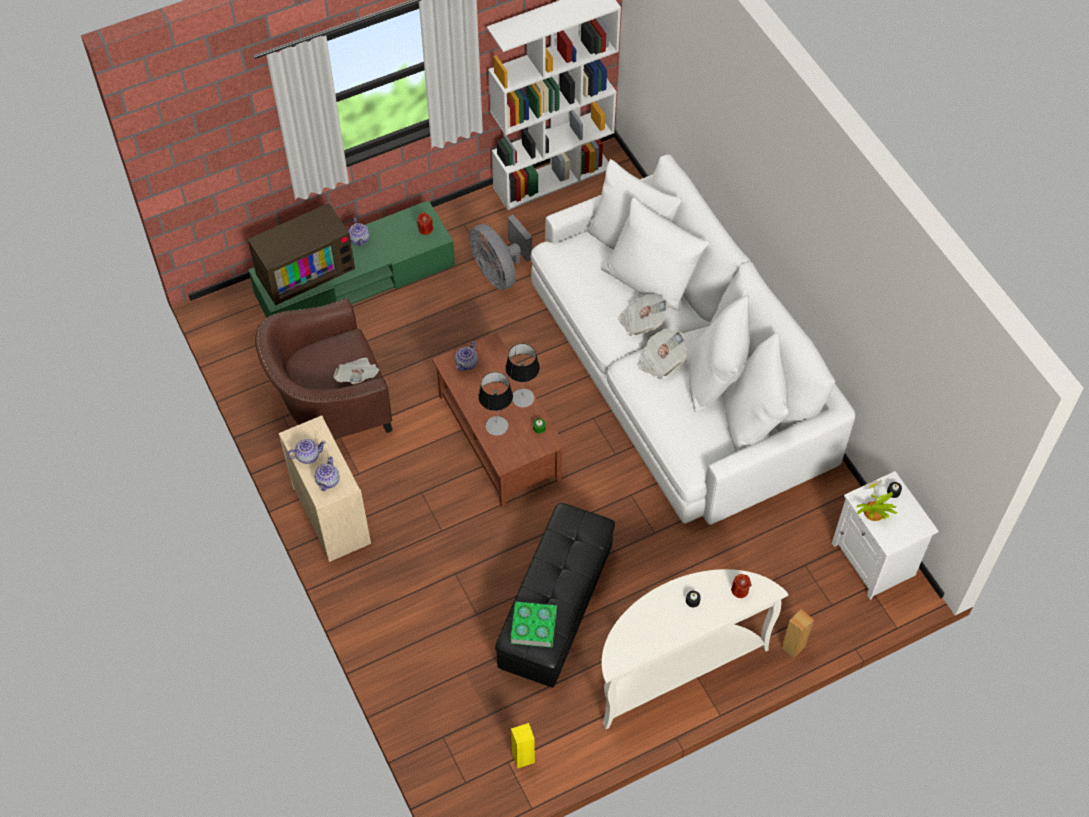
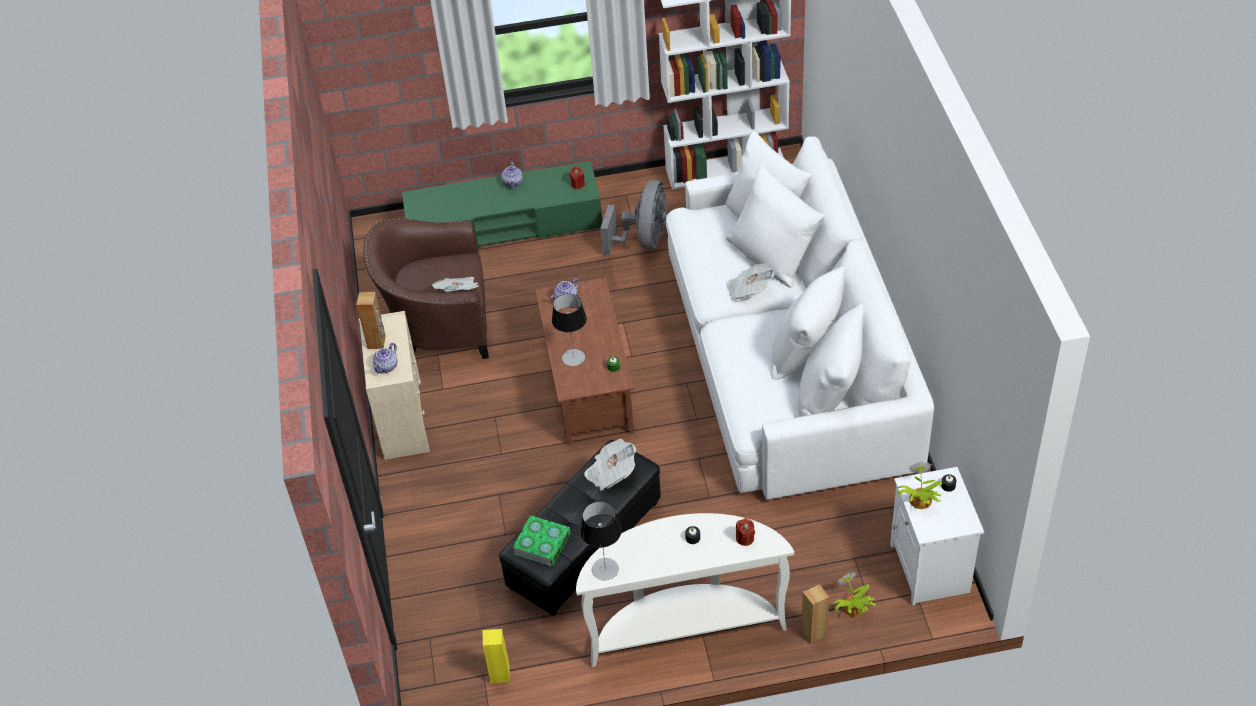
camera: 20 degrees right, 10 degrees down
television [248,203,355,305] -> none
teapot [287,439,326,464] -> brown speaker [356,292,386,349]
grey fan [469,215,532,290] -> grey fan turned 150 degrees counterclockwise [600,180,667,255]
table lamp [505,344,540,407] -> table lamp moved to [581,501,622,580]
newspaper [638,328,688,379] -> newspaper moved to [584,439,637,491]
none -> potted plant [833,572,876,617]

